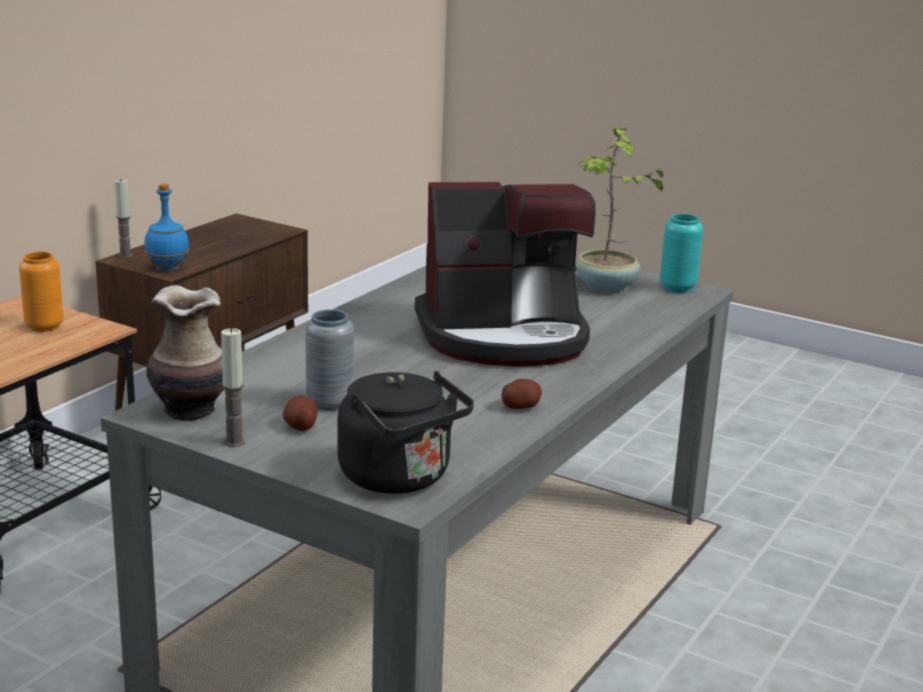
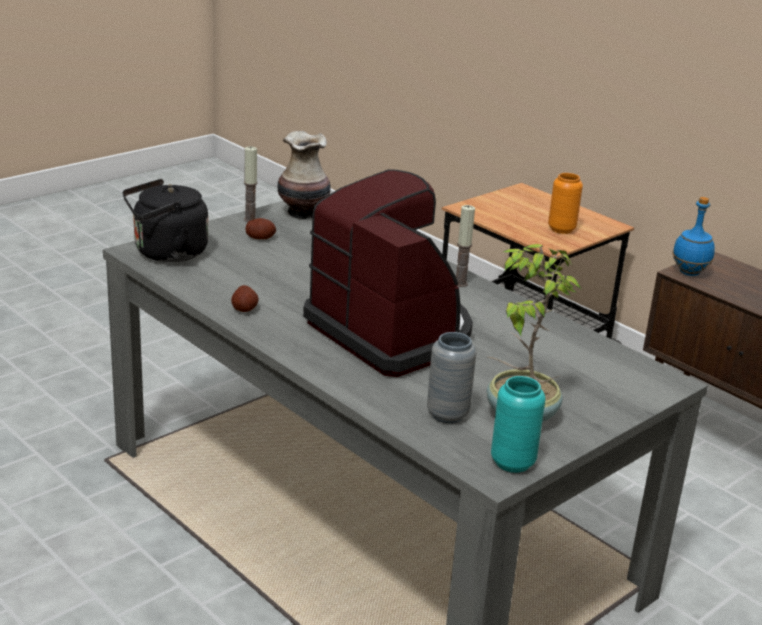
camera: 105 degrees right, 5 degrees up
candle [114,179,132,258] -> candle moved to [456,205,475,287]
grey vase [305,310,354,410] -> grey vase moved to [427,332,476,423]
coffee machine [415,182,596,367] -> coffee machine turned 135 degrees clockwise [303,169,473,377]

